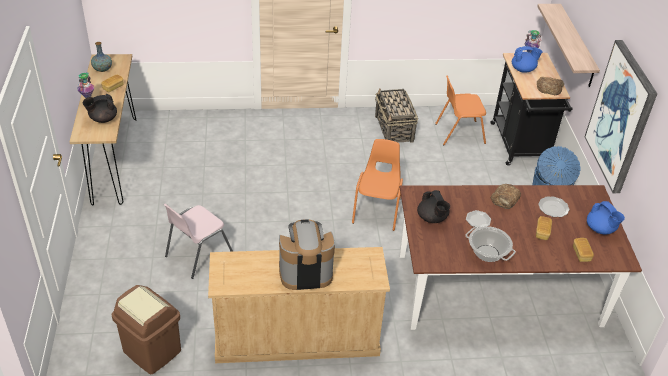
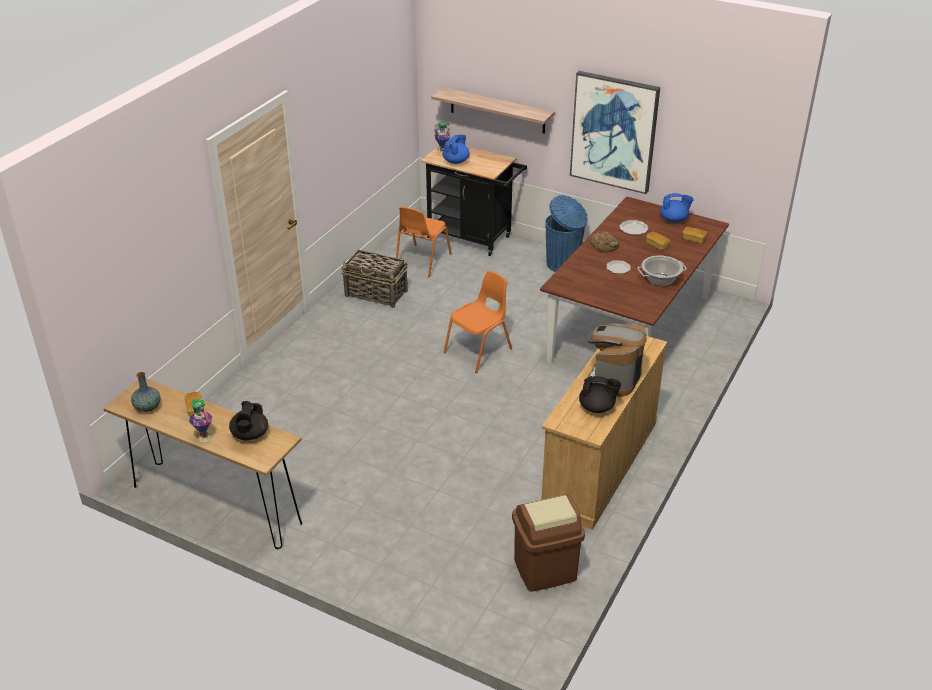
camera: 55 degrees left, 5 degrees down
pink chair [164,204,233,279] -> none
orange chair [352,139,403,231] -> orange chair turned 90 degrees clockwise [443,271,512,373]
black teapot [417,190,450,223] -> black teapot moved to [579,376,621,413]
bread [537,77,564,95] -> none

